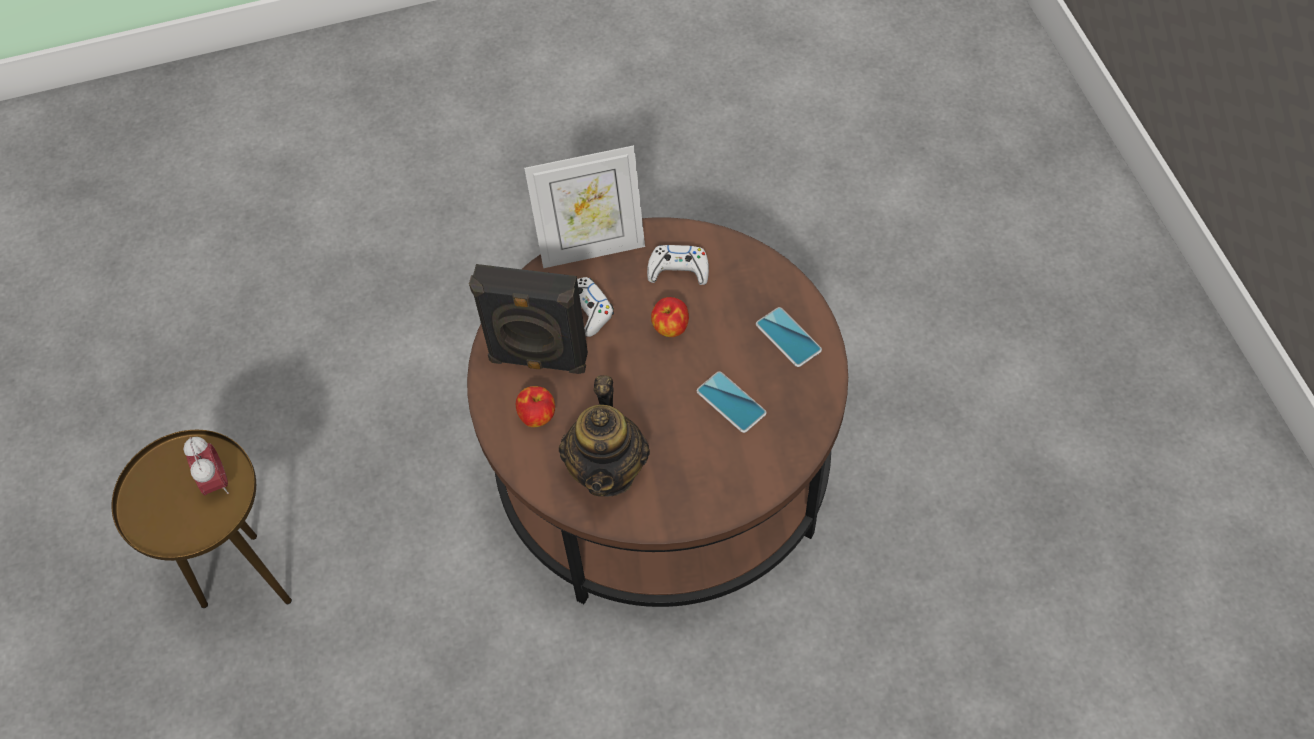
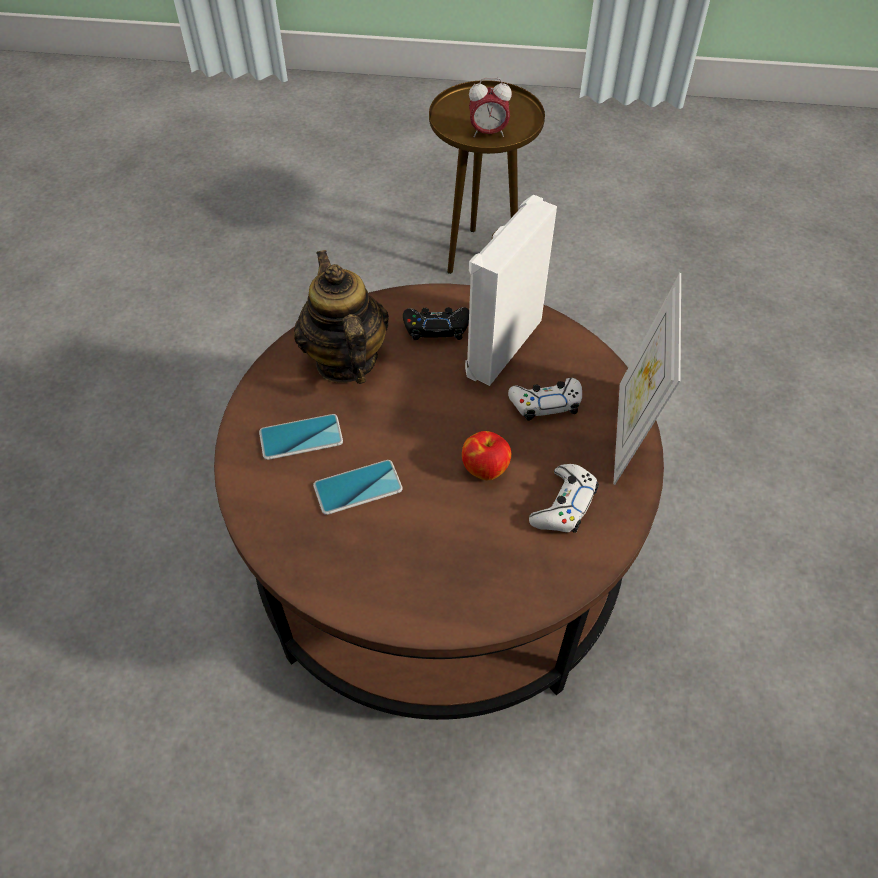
camera: 110 degrees right, 5 degrees down
black speaker [469,264,588,374] -> white speaker [465,195,557,386]
apple [516,386,555,427] -> black game controller [403,307,469,341]
teapot [559,375,650,497] -> teapot turned 45 degrees clockwise [294,250,389,384]
phone [756,307,822,367] -> phone moved to [259,414,343,460]

